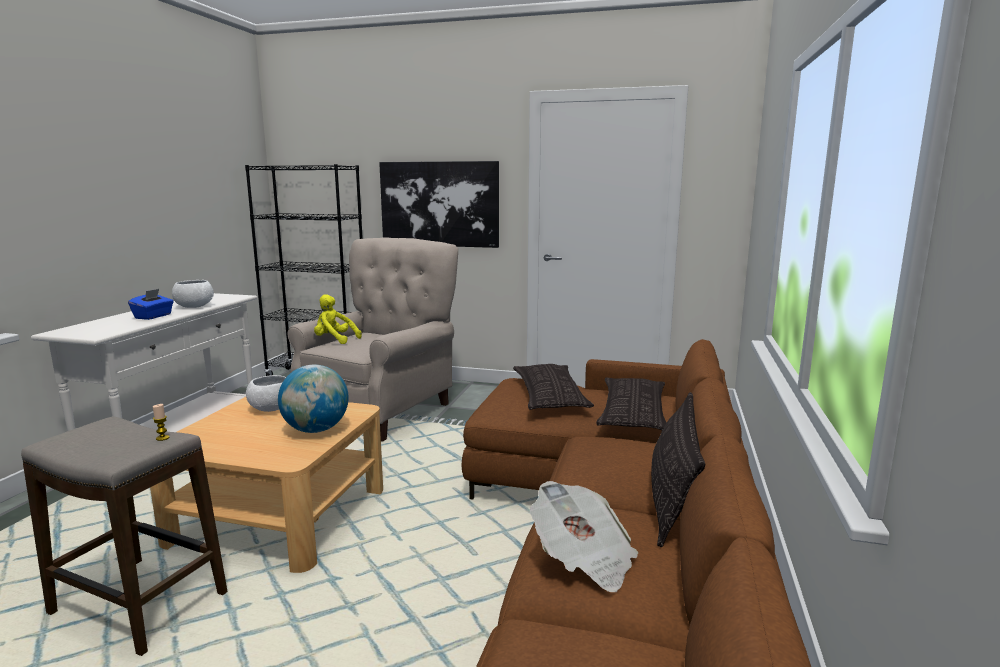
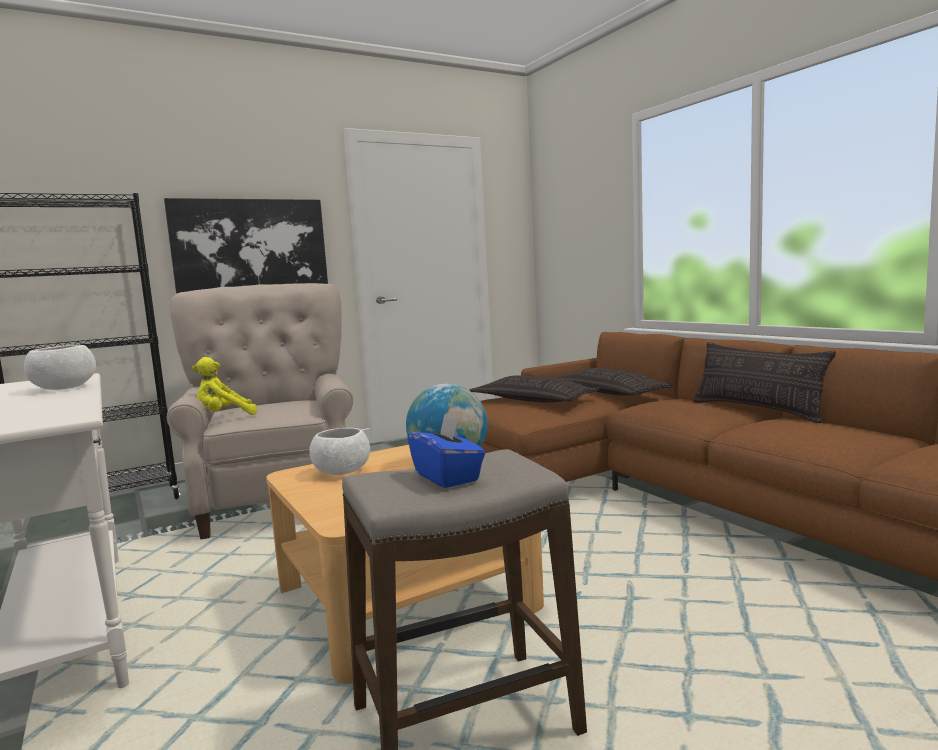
camera: 45 degrees left, 5 degrees down
blue tissue box [128,289,174,320] -> blue tissue box moved to [407,414,485,488]
candle [153,404,169,441] -> none
newspaper [530,481,638,592] -> none

